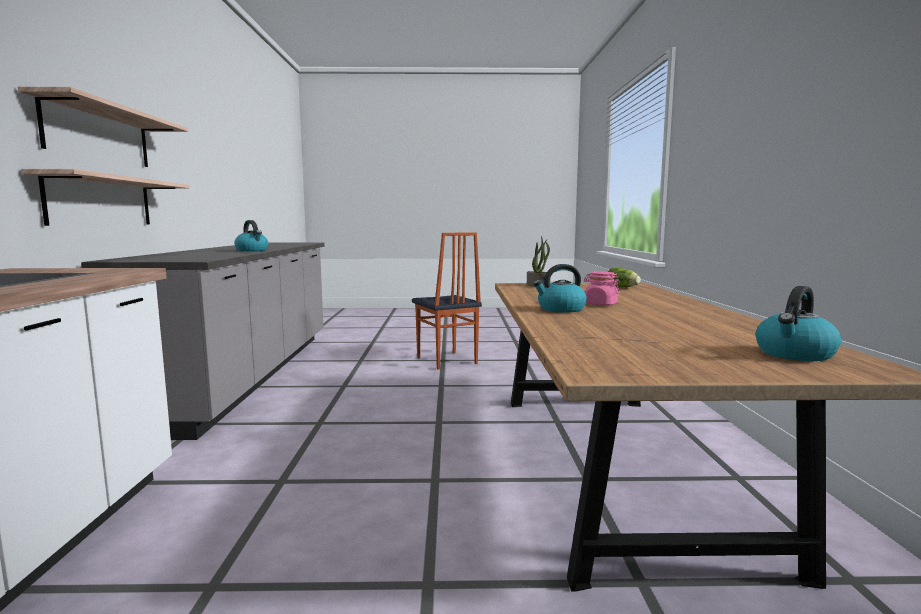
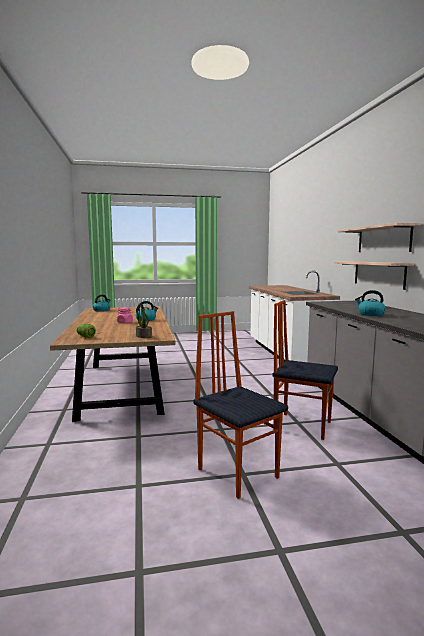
camera: 170 degrees right, 0 degrees up
none -> chair [272,300,338,440]

